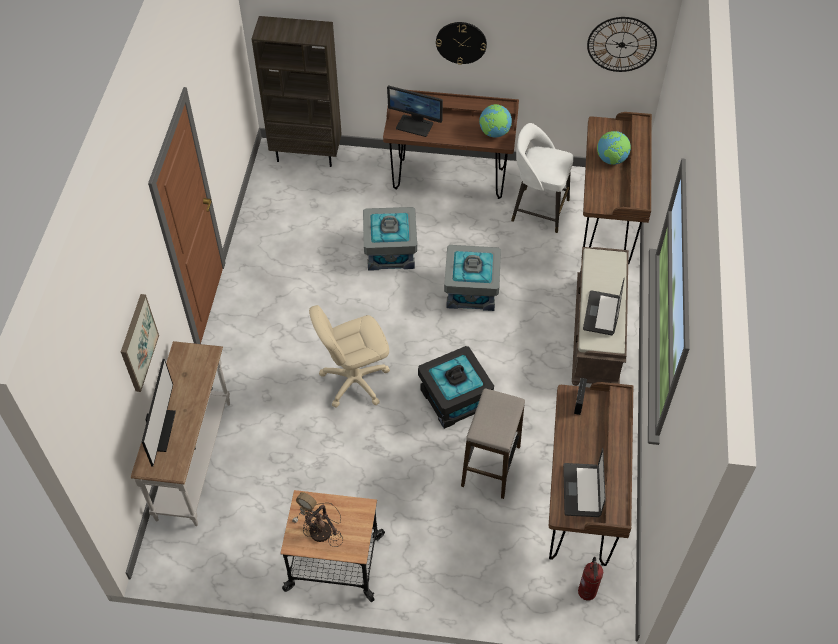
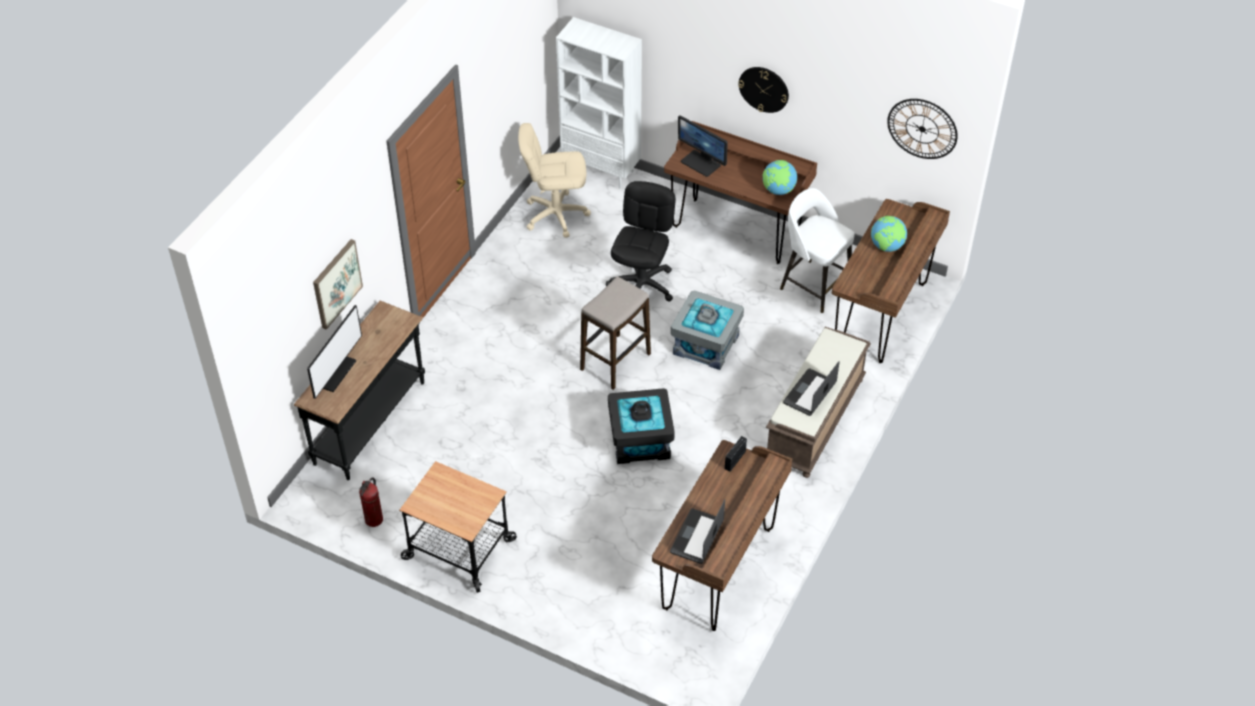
camera: 20 degrees right, 5 degrees down
white console table [131,341,230,526] -> black console table [294,301,425,480]
brown bookcase [252,16,342,167] -> white bookcase [556,17,642,189]
table lamp [292,492,343,547] -> none
beige office chair [309,305,390,408] -> beige office chair moved to [518,123,591,238]
grey storage box [363,207,417,271] -> black office chair [606,181,676,301]
stool [461,388,525,499] -> stool moved to [580,276,651,390]
fire extinguisher [578,557,603,601] -> fire extinguisher moved to [359,478,383,527]

